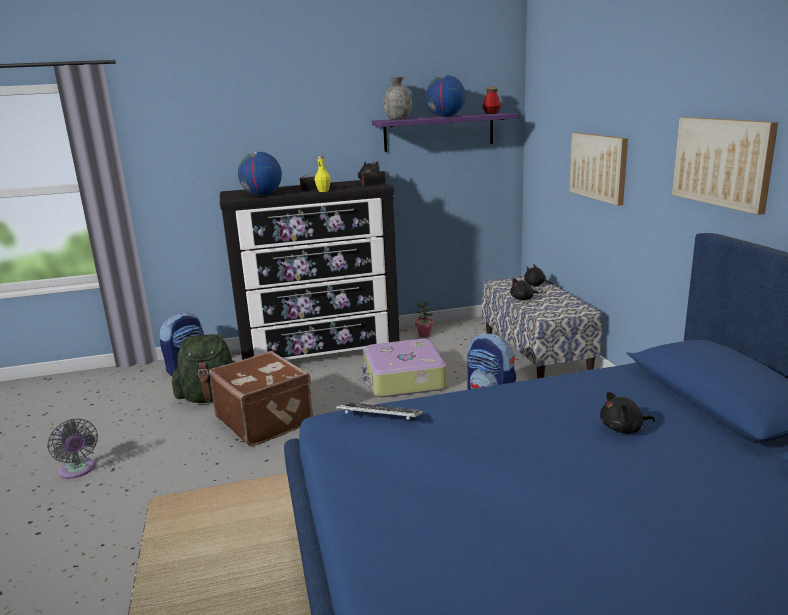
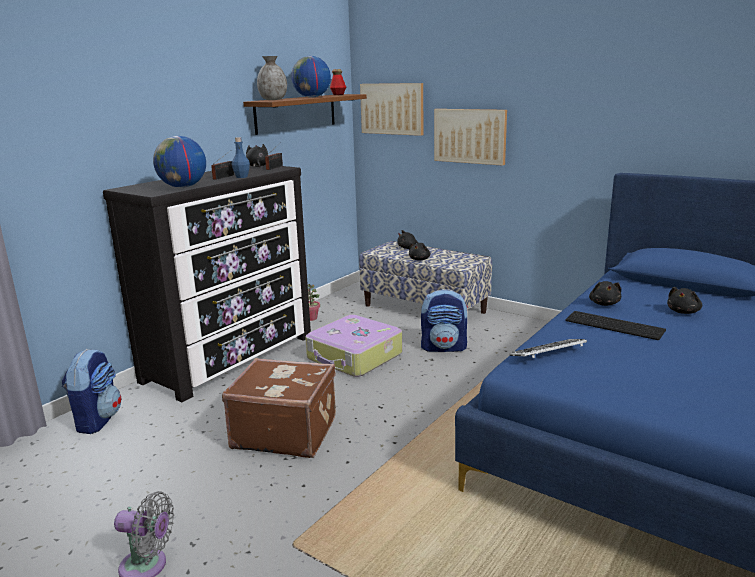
camera: 40 degrees left, 0 degrees up
green backpack [172,334,236,403] -> none
yellow bottle [315,155,331,192] -> blue bottle [232,137,250,178]
purple shelf [372,113,519,152] -> brown shelf [243,94,367,135]
picture [672,117,778,215] -> picture moved to [360,83,423,136]
none -> keyboard [566,311,666,340]
none -> black plush toy [589,281,621,306]

